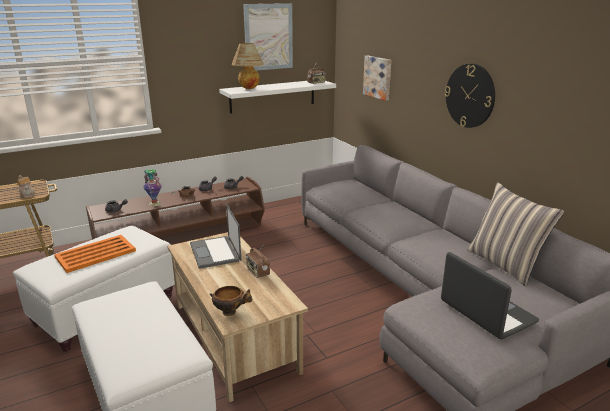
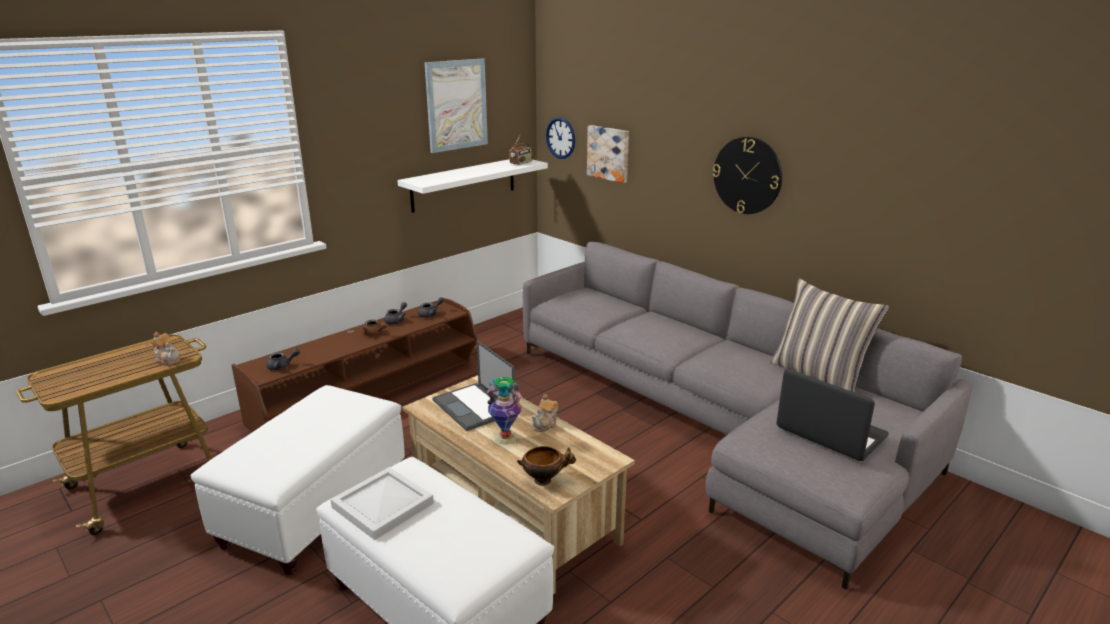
camera: 15 degrees left, 0 degrees up
orange tray [54,235,136,273] -> none
vase [143,169,162,206] -> vase moved to [487,377,522,445]
table lamp [232,43,264,89] -> none
radio [246,244,270,278] -> teapot [531,394,558,432]
none -> white tray [330,467,434,540]
none -> wall clock [546,118,575,159]

